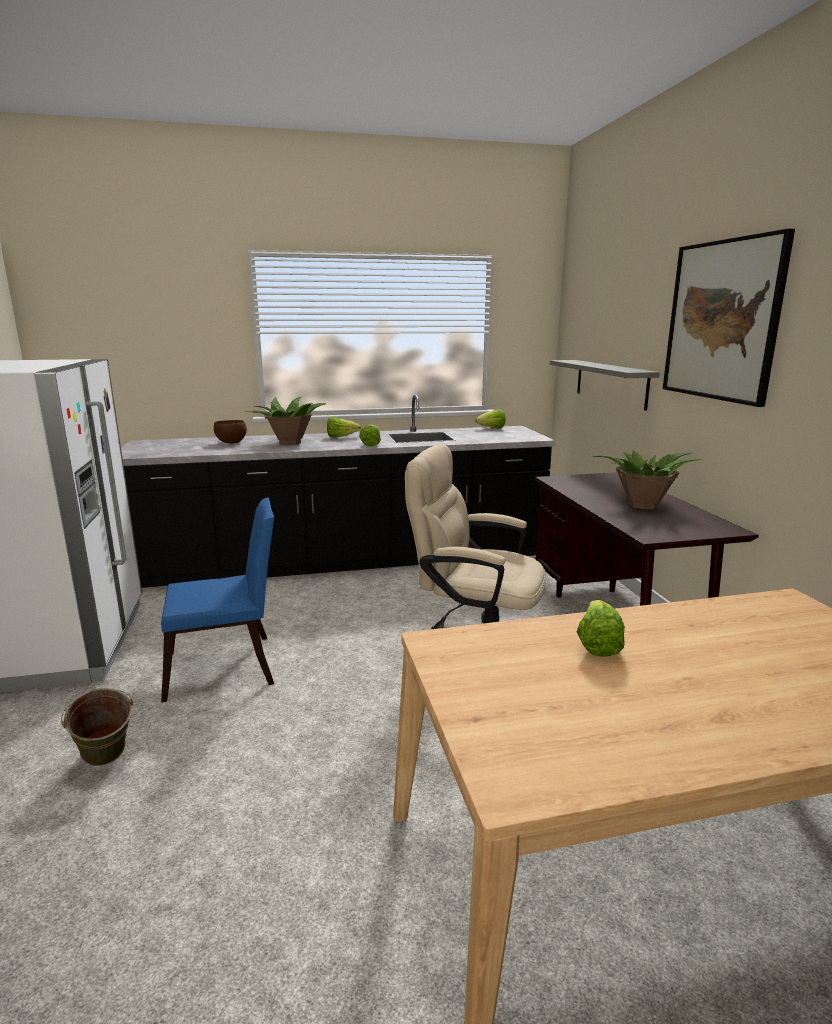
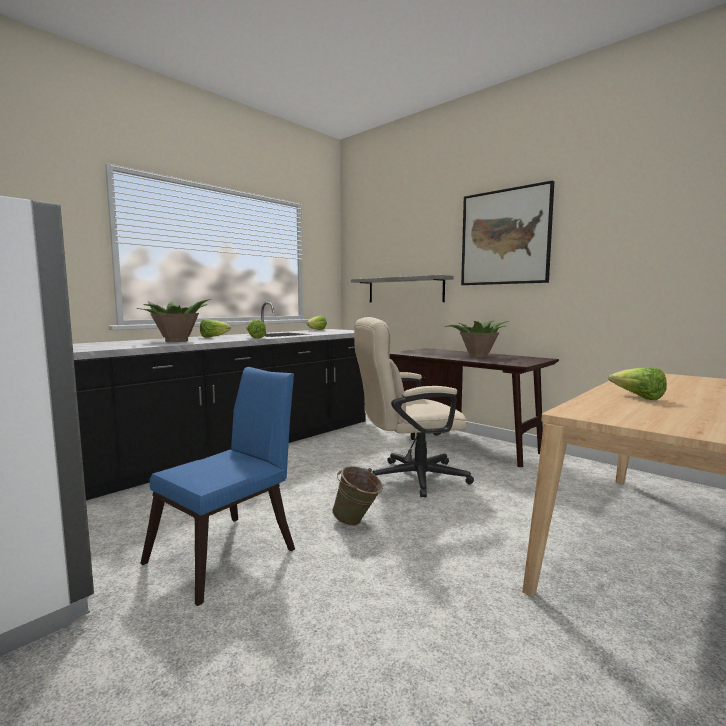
camera: 35 degrees left, 10 degrees down
green bucket [61,688,133,766] -> green bucket moved to [332,466,383,526]
brown bowl [214,420,247,443] -> none

